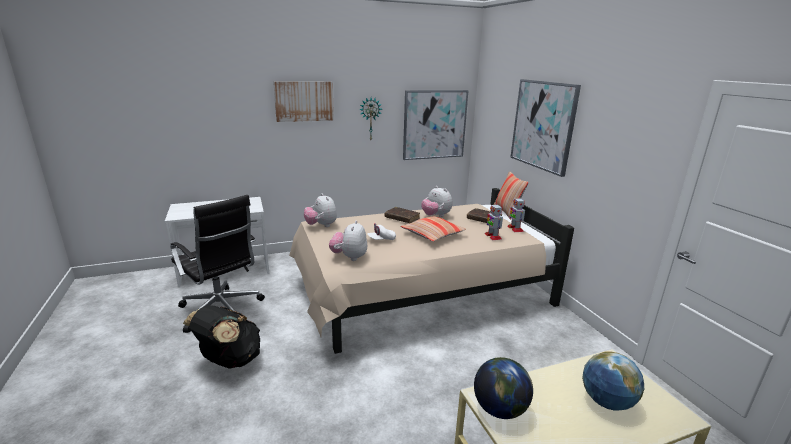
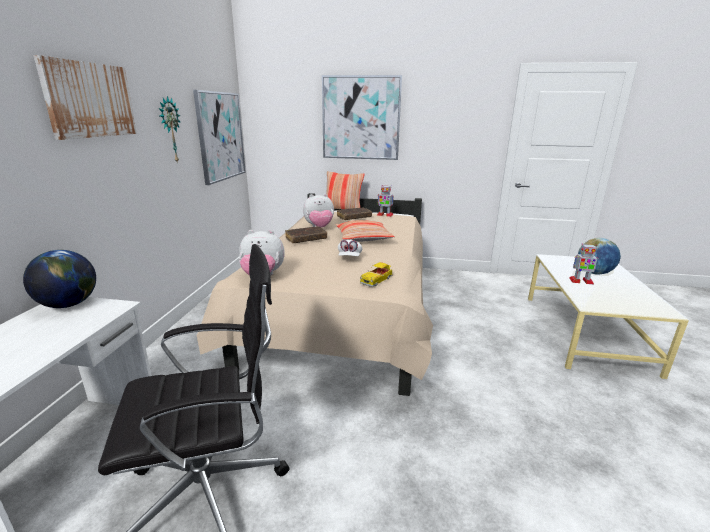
camera: 60 degrees left, 0 degrees up
black backpack [183,305,260,369] -> none
plush toy [329,220,367,261] -> toy car [360,262,393,287]
globe [474,357,533,419] -> globe moved to [23,250,96,308]
toy robot [485,205,503,240] -> toy robot moved to [569,244,599,285]

